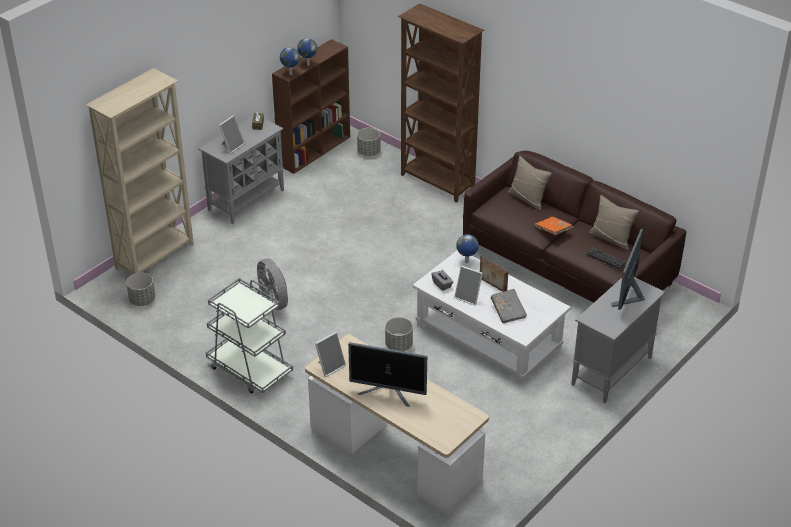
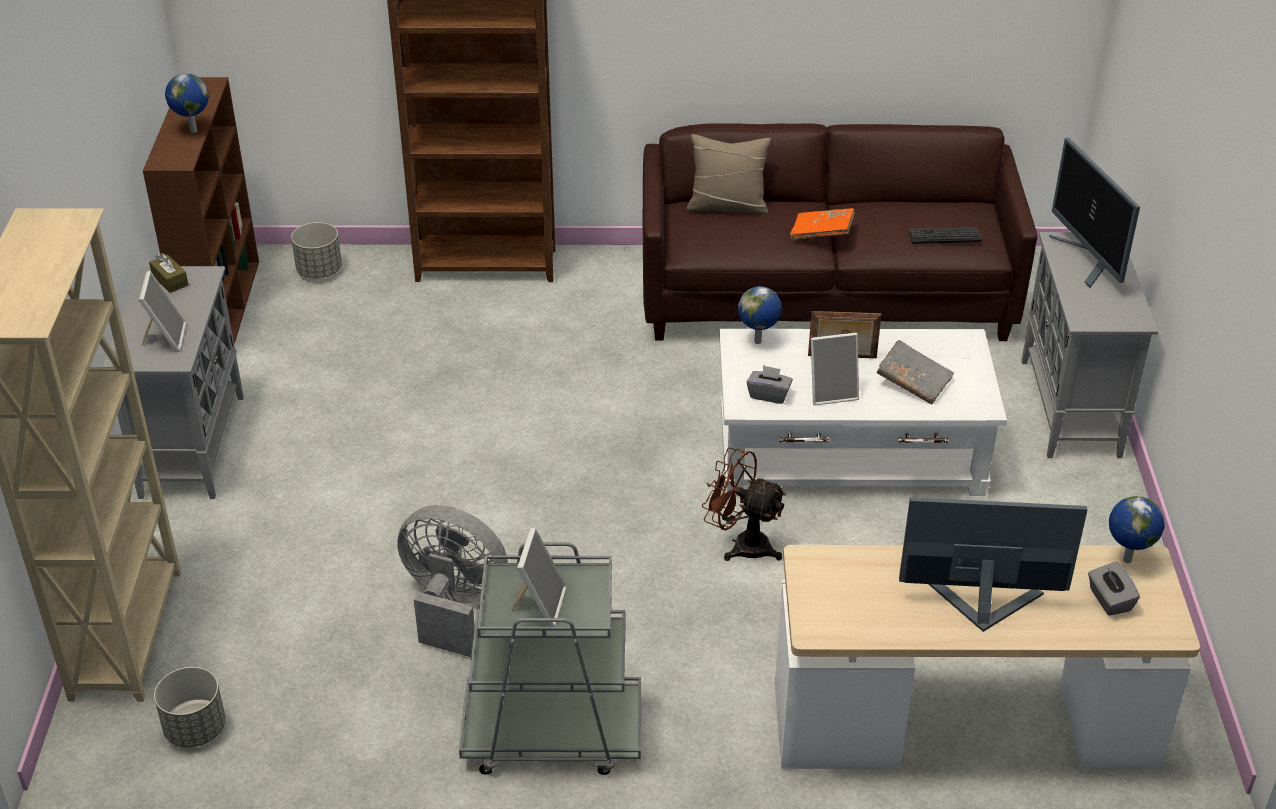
camera: 40 degrees left, 0 degrees up
globe [280,47,300,75] -> globe moved to [1109,496,1165,563]
picture frame [315,332,346,377] -> picture frame moved to [512,527,566,627]
monitor [348,342,427,407] -> monitor turned 150 degrees counterclockwise [899,497,1087,632]
grey planter [385,317,413,351] -> brown fan [702,447,786,561]
beige pillow [589,195,639,250] -> none
none -> grey tissue box [1088,562,1140,616]

